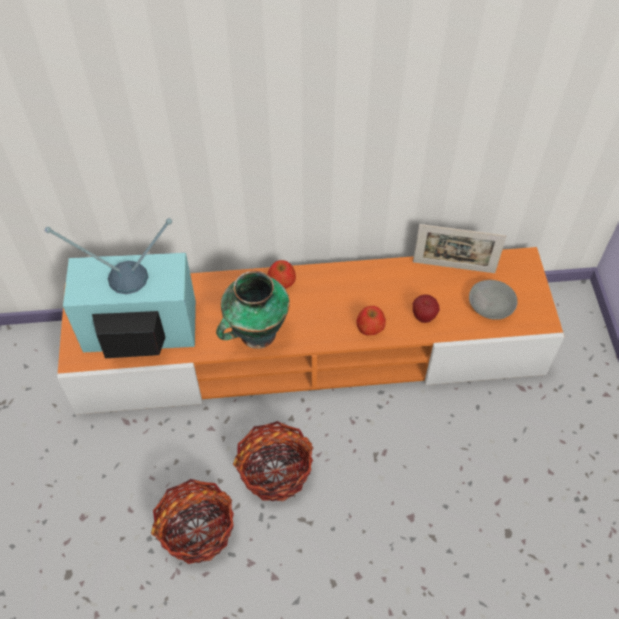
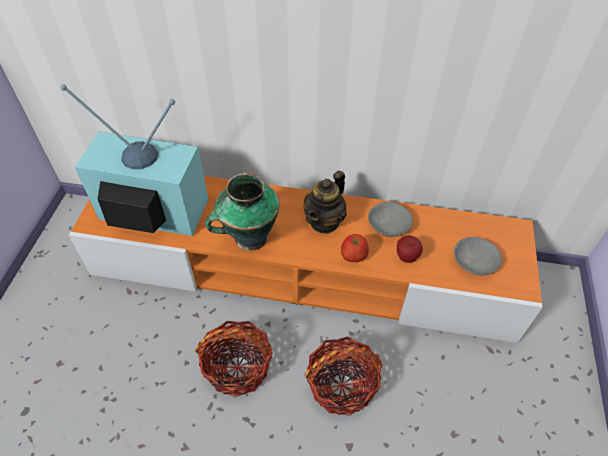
camera: 15 degrees right, 5 degrees down
basket [151,479,234,564] -> basket moved to [305,337,383,416]
apple [268,260,296,288] -> none
picture frame [413,224,507,273] -> none
none -> teapot [304,170,347,234]
none -> grey bowl [368,202,413,237]

